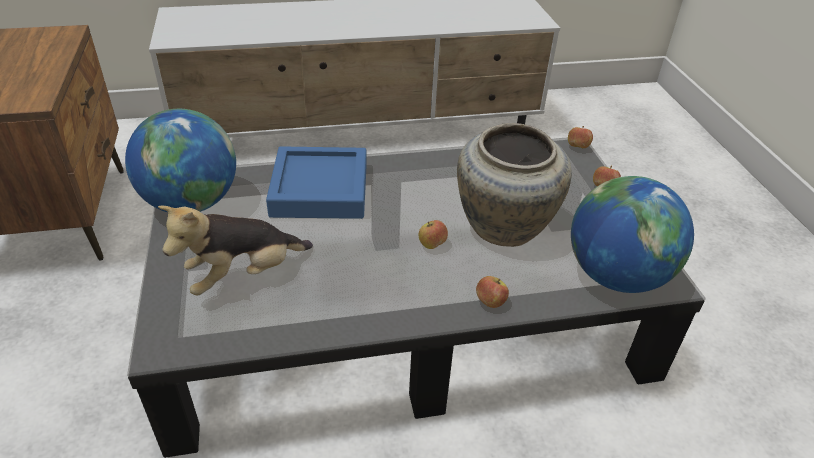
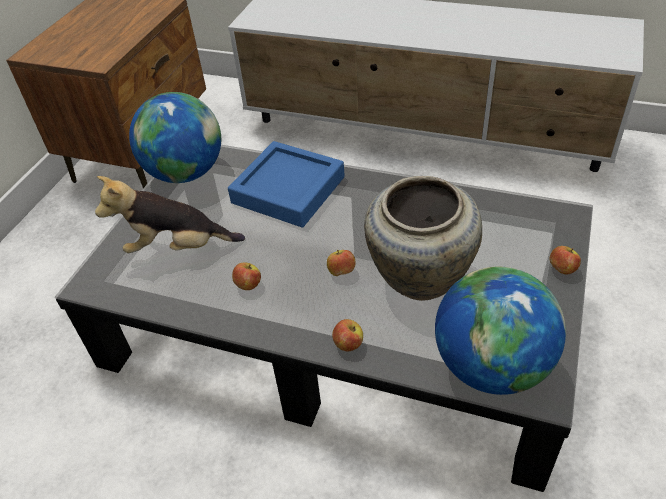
camera: 35 degrees right, 5 degrees up
apple [568,126,593,148] -> apple moved to [232,263,261,290]

